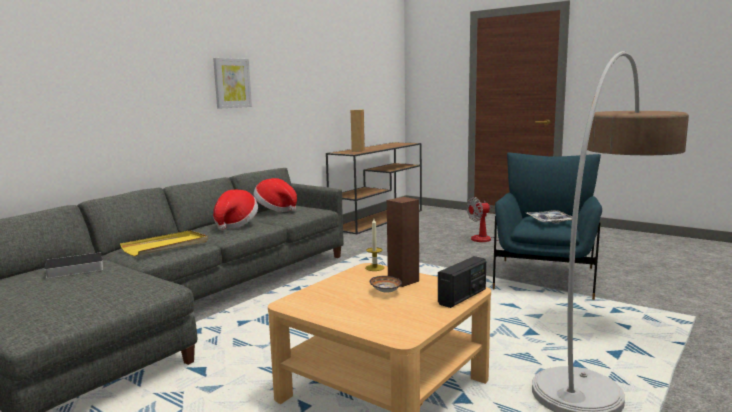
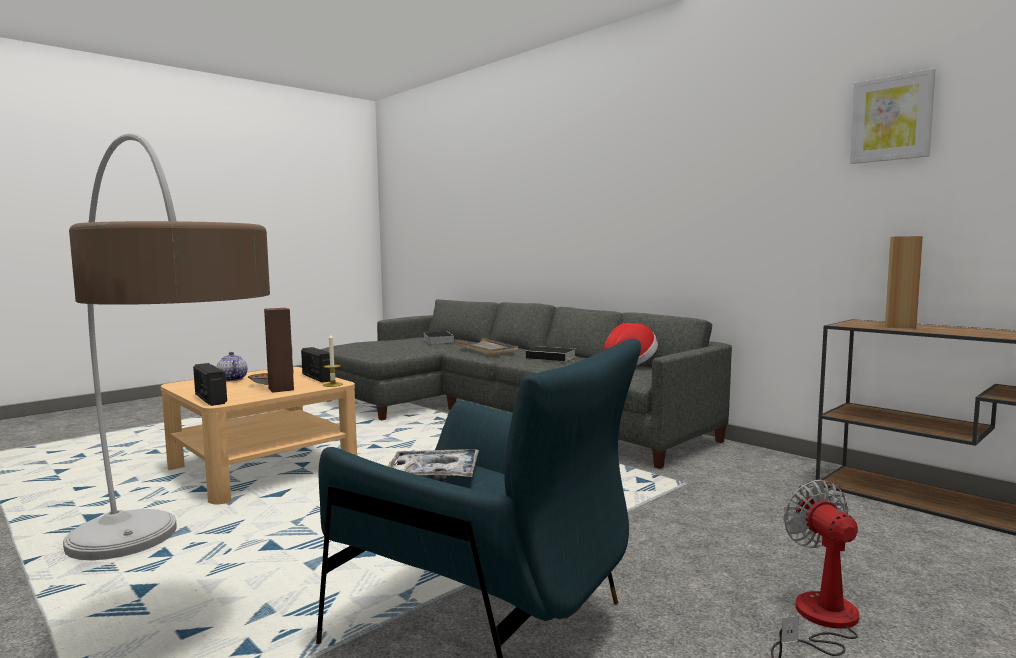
camera: 100 degrees right, 5 degrees down
yellow tray [120,230,208,256] -> grey tray [453,338,518,355]
picture [213,58,252,109] -> picture moved to [850,68,936,164]
hat [213,190,258,230] -> book [526,346,576,361]
none -> teapot [217,352,248,381]
none -> radio [301,347,330,383]

